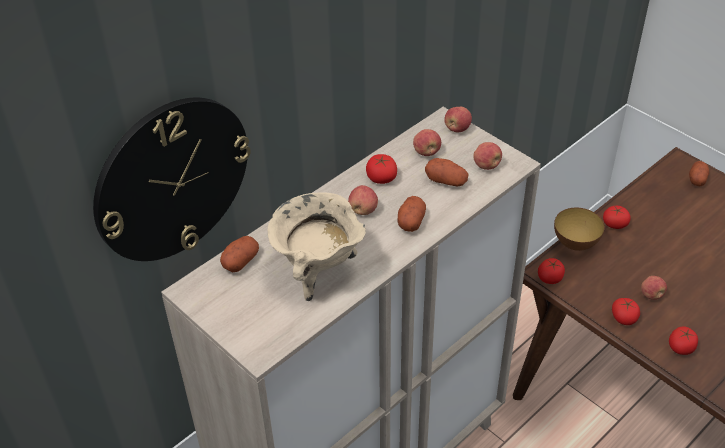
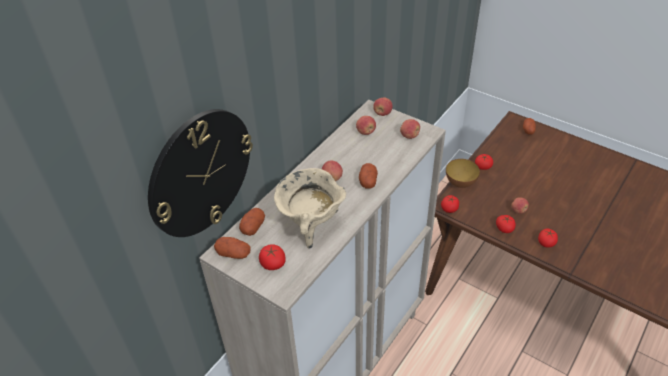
camera: 10 degrees left, 0 degrees up
tomato [366,154,397,184] -> tomato moved to [259,244,286,270]
potato [425,158,469,186] -> potato moved to [214,237,251,259]

